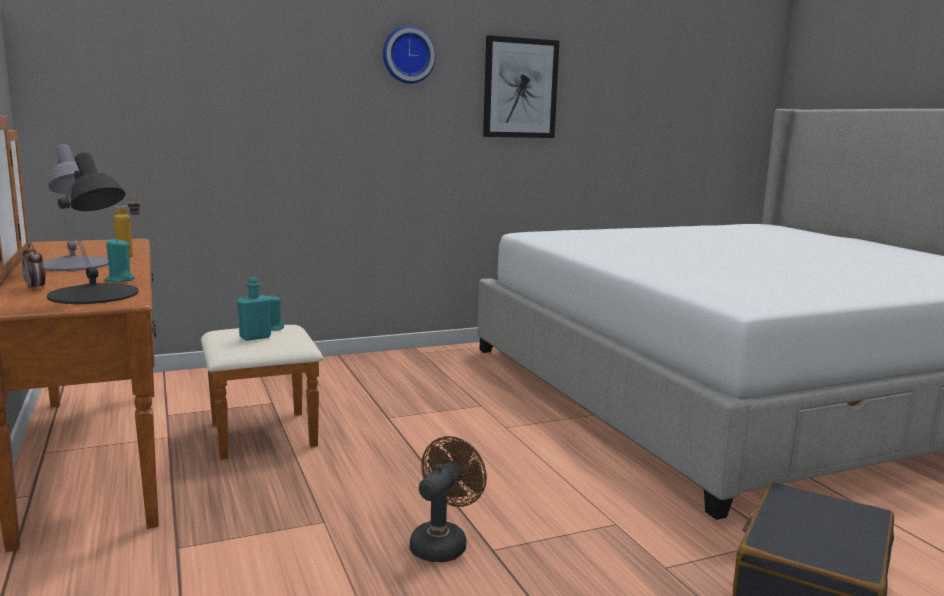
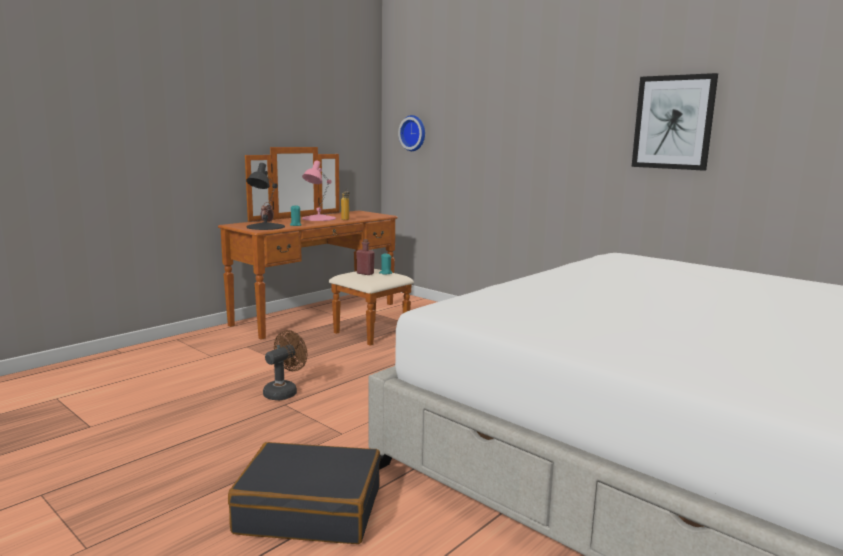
camera: 65 degrees right, 0 degrees up
grey table lamp [43,144,109,271] -> pink table lamp [302,160,336,221]
turquoise bottle [237,277,271,341] -> red bottle [356,239,375,275]
wall clock [383,26,436,84] -> wall clock moved to [398,115,425,151]
brown fan [410,436,487,562] -> brown fan turned 60 degrees counterclockwise [263,330,307,400]

